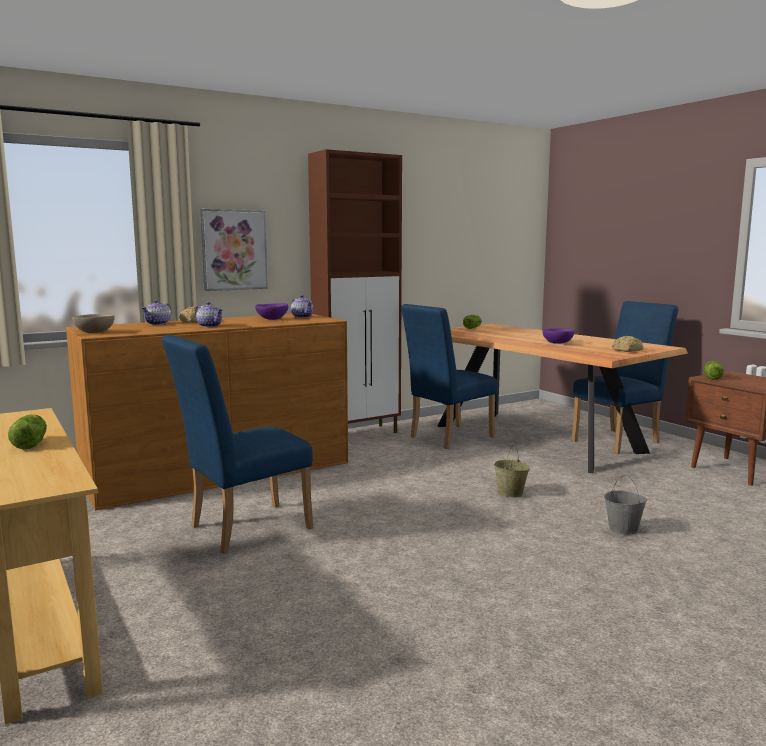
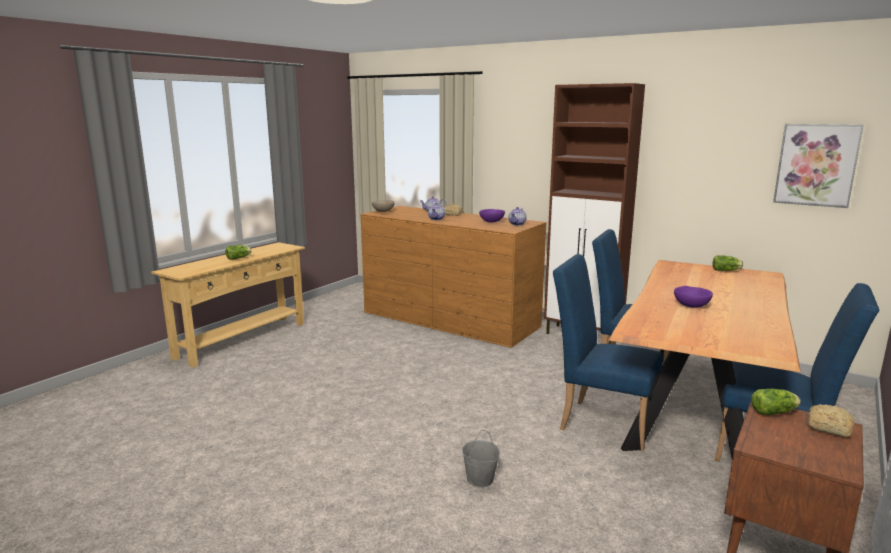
camera: 65 degrees right, 5 degrees up
blue chair [162,335,313,554] -> blue chair moved to [553,254,663,451]
picture [200,209,268,291] -> picture moved to [773,124,863,208]
beige bucket [494,445,530,498] -> none
bread [612,336,643,352] -> bread moved to [808,404,854,438]

